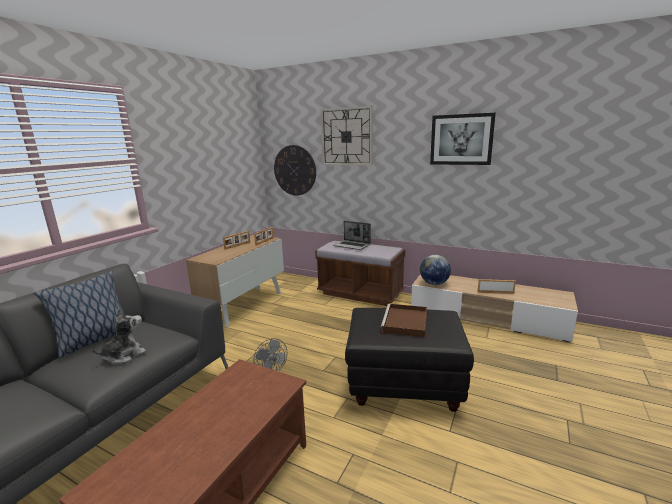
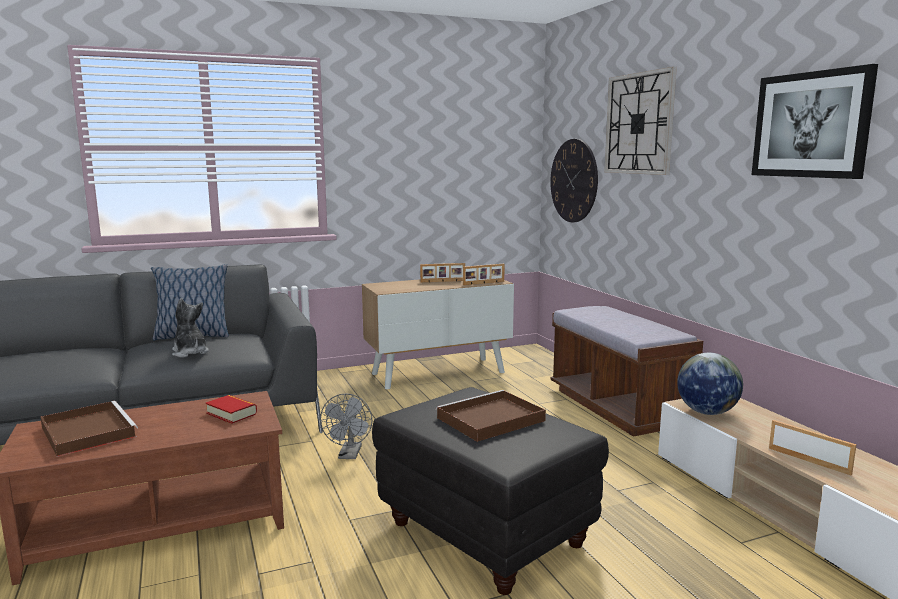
camera: 40 degrees right, 5 degrees down
plush toy [91,309,146,364] -> plush toy turned 120 degrees counterclockwise [172,298,209,357]
laptop [333,221,371,250] -> none
none -> brown tray [40,401,138,457]
none -> book [205,395,257,424]

